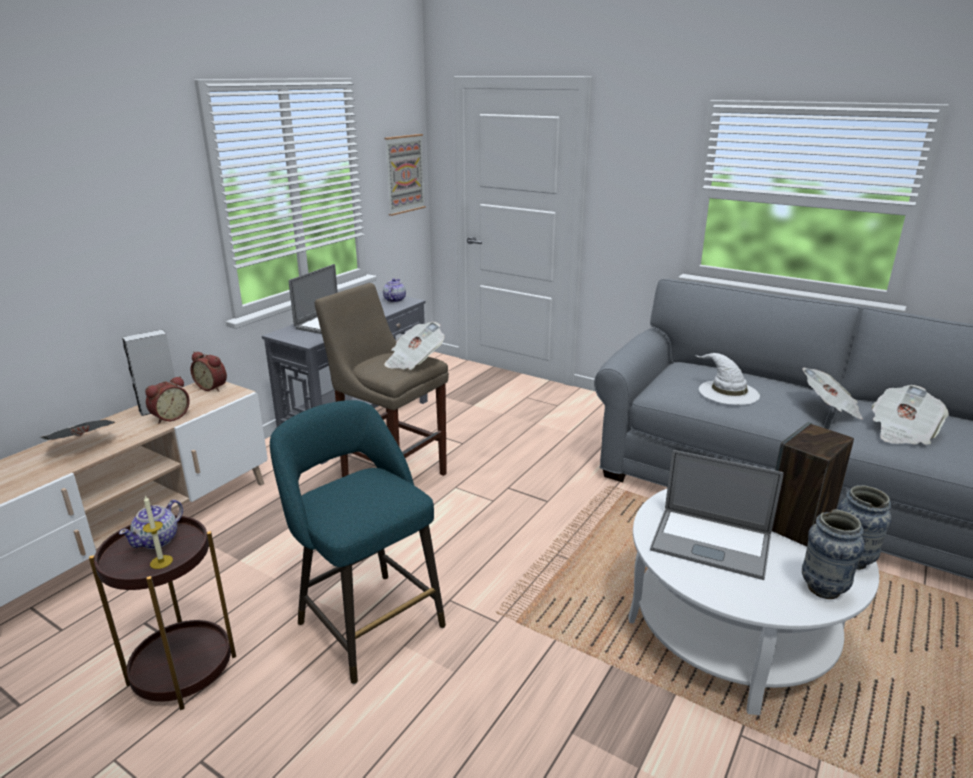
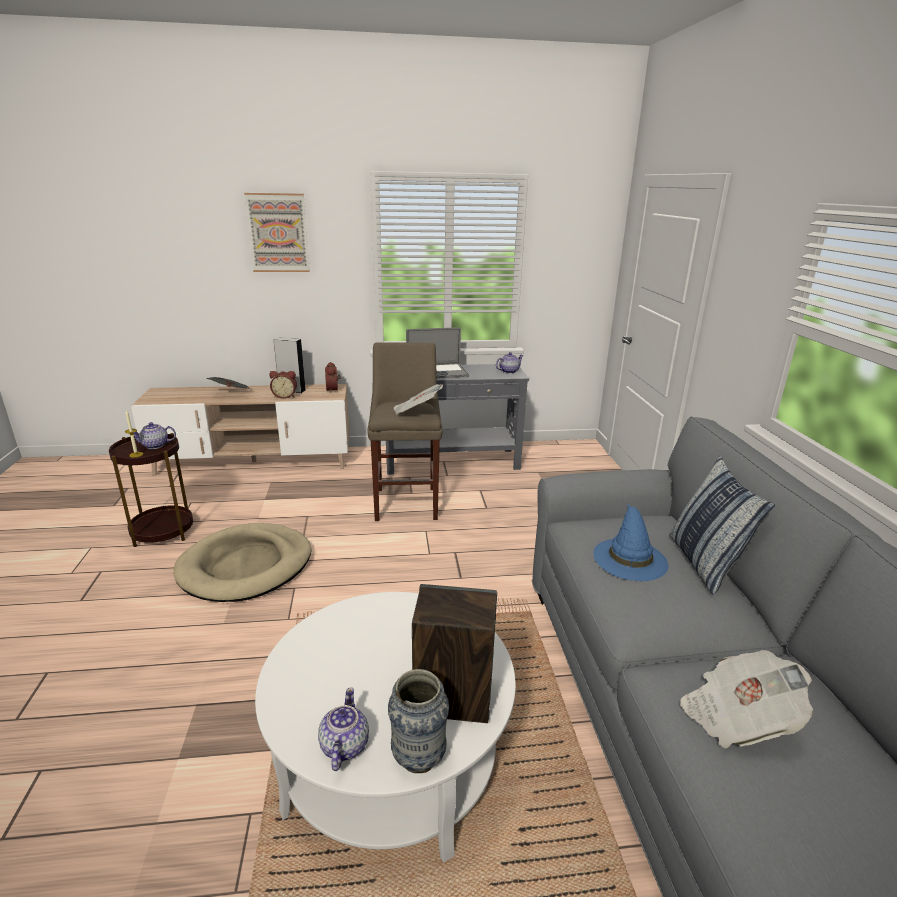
camera: 50 degrees right, 0 degrees up
turquoise stool [270,400,446,684] -> beige dog bed [174,523,311,602]
picture [384,134,426,216] -> picture moved to [244,193,310,272]
laptop [650,450,783,580] -> none
white hat [696,353,760,405] -> blue hat [593,504,668,581]
vase [802,509,865,599] -> teapot [318,687,369,771]
newspaper [803,367,863,419] -> none
none -> pillow [669,456,775,595]

